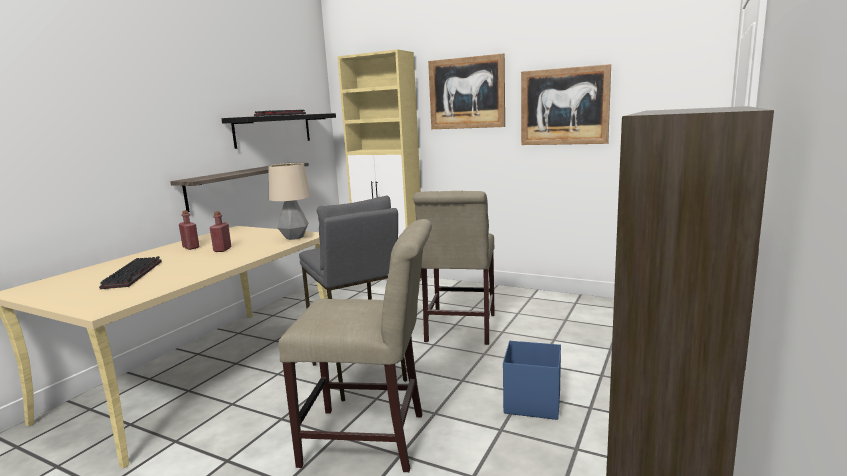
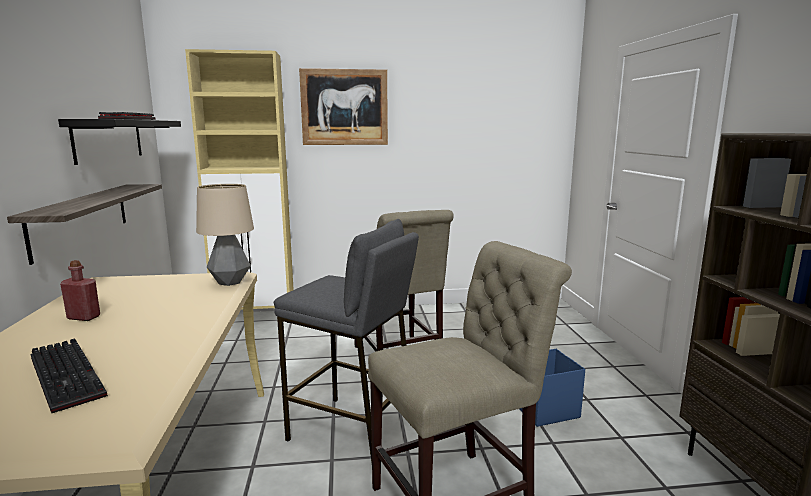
camera: 35 degrees left, 0 degrees up
red bottle [210,211,232,252] -> none
picture [521,64,611,145] -> none

